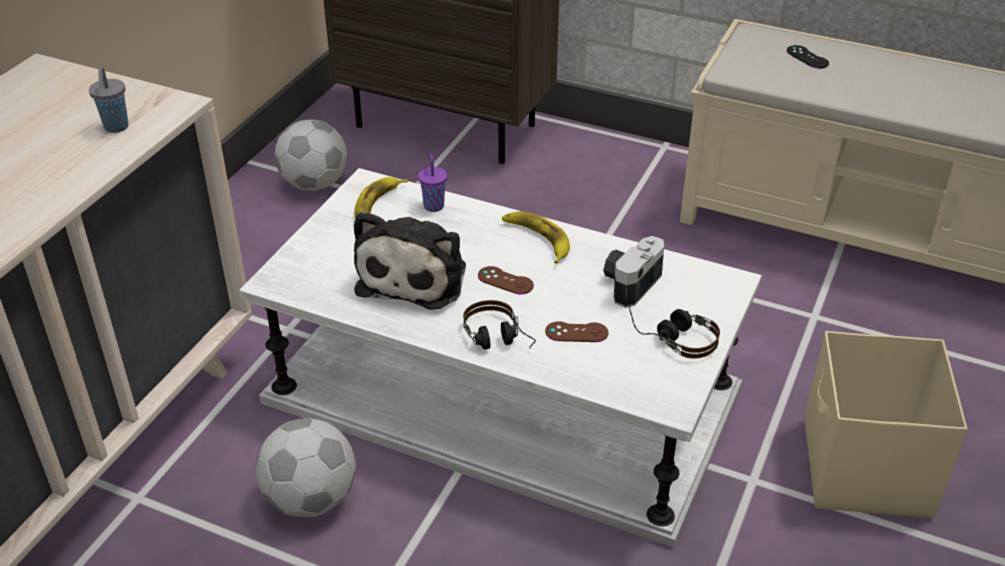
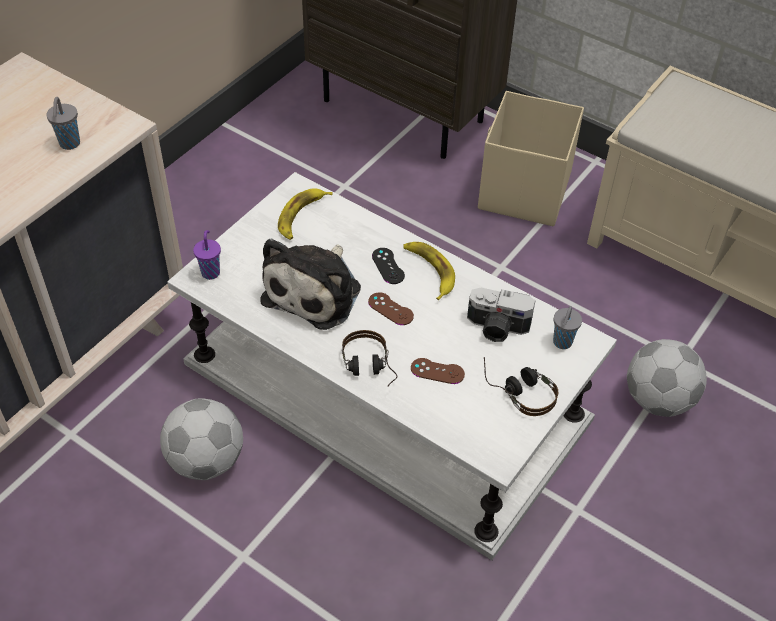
camera: 10 degrees right, 10 degrees up
football [275,120,347,191] -> football moved to [627,339,707,417]
purple cup [418,154,447,212] -> purple cup moved to [193,230,221,280]
camera [603,236,664,308] -> camera turned 120 degrees counterclockwise [467,288,535,342]
black game controller [787,45,829,69] -> black game controller moved to [372,248,405,284]
beige storage box [804,331,968,518] -> beige storage box moved to [478,91,584,226]
none -> grey cup [553,306,582,349]

